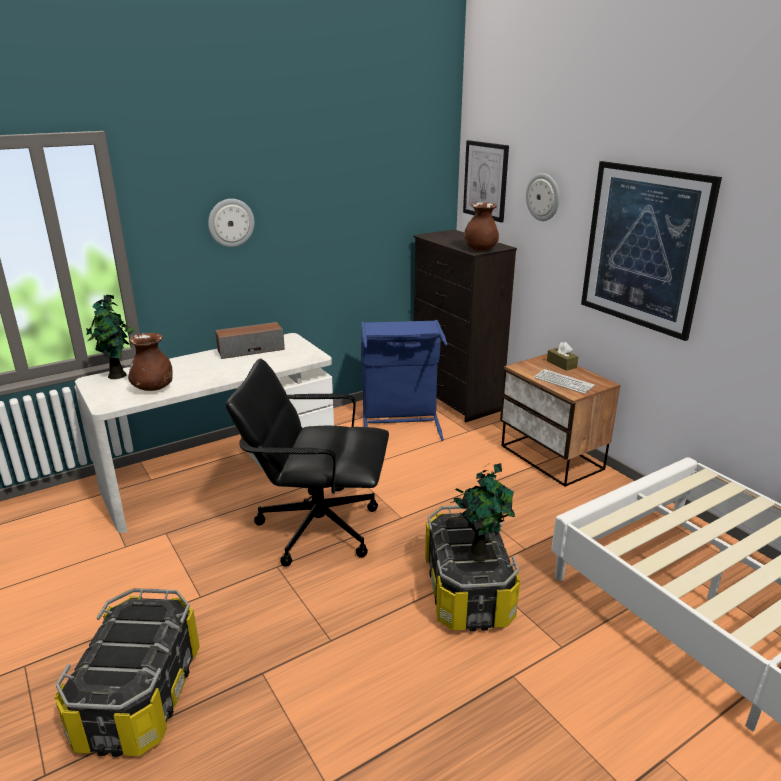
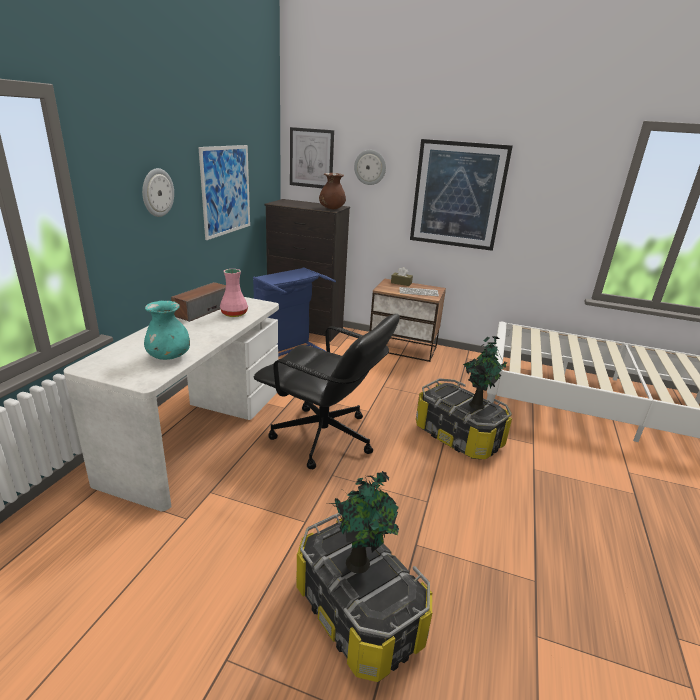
camera: 40 degrees left, 0 degrees up
potted plant [86,295,135,379] -> potted plant moved to [330,471,399,574]
brown vase [128,333,173,391] -> turquoise vase [144,301,190,360]
black office chair [226,359,389,567] -> black office chair turned 120 degrees counterclockwise [254,314,400,469]
none -> picture [198,145,250,240]
none -> pink vase [220,269,248,317]

